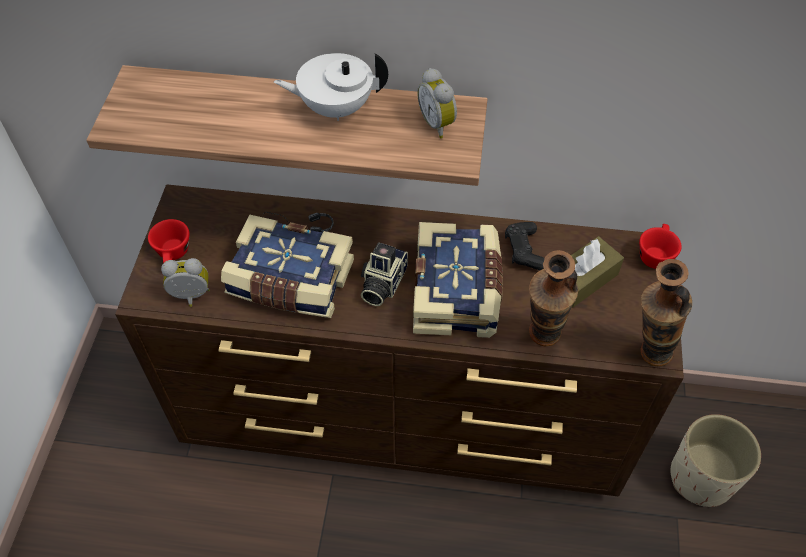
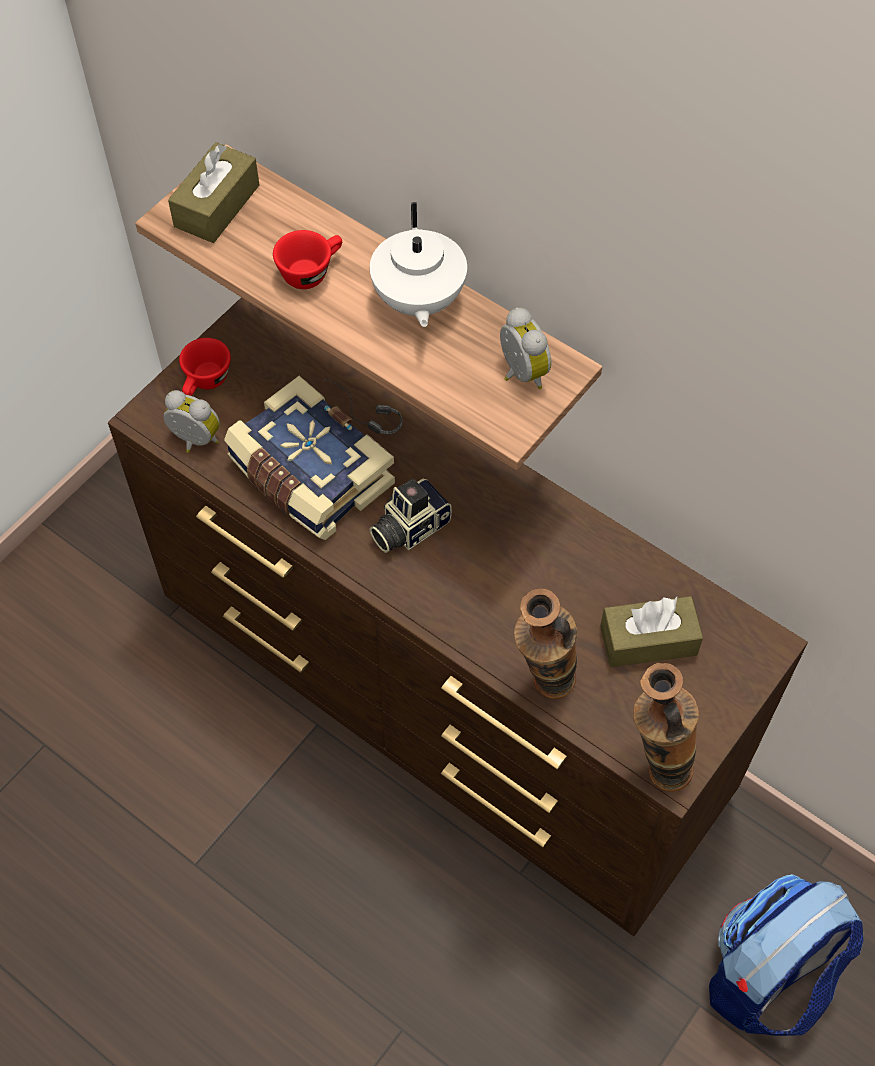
camera: 30 degrees right, 5 degrees up
white teapot [274,53,388,121] -> white teapot turned 120 degrees counterclockwise [370,202,467,327]
book [413,222,503,338] -> none
alarm clock [417,68,457,139] -> alarm clock turned 150 degrees clockwise [500,308,551,389]
black game controller [505,222,545,270] -> none
red cup [639,224,682,269] -> red cup moved to [273,230,342,289]
beige planter [670,414,761,507] -> backpack [709,874,864,1036]
none -> brown tissue box [168,142,259,243]

